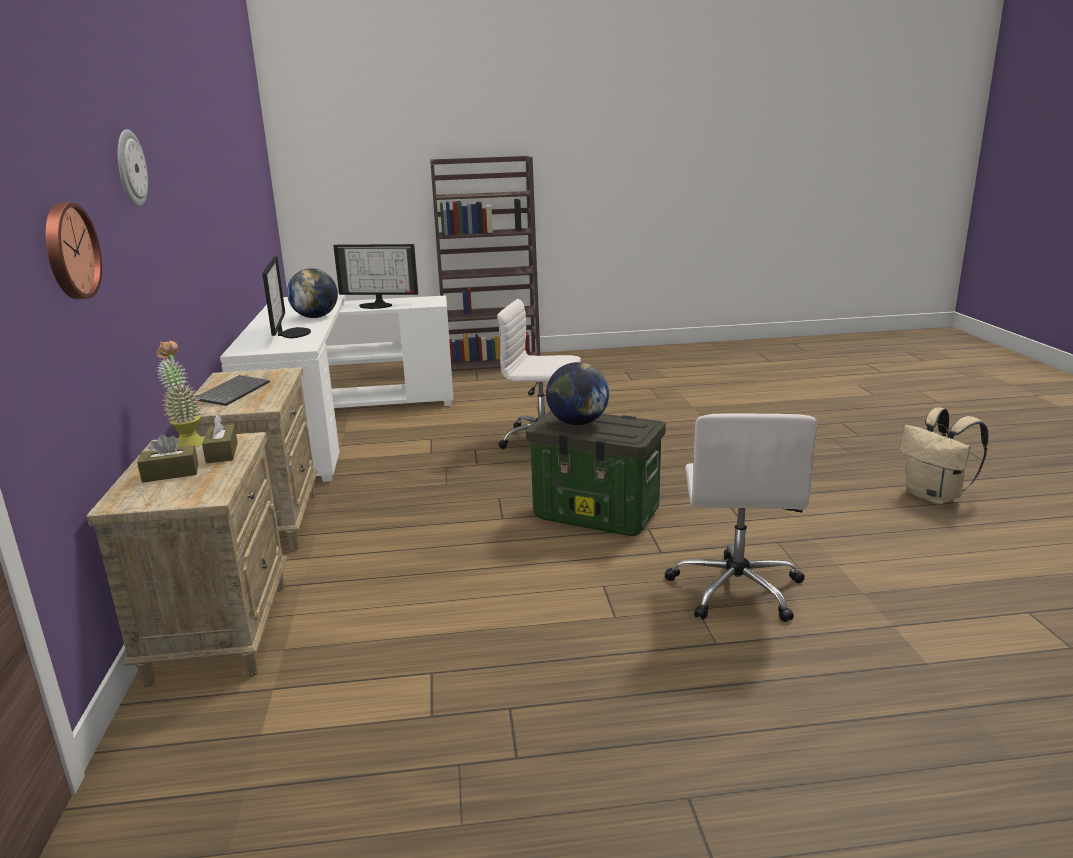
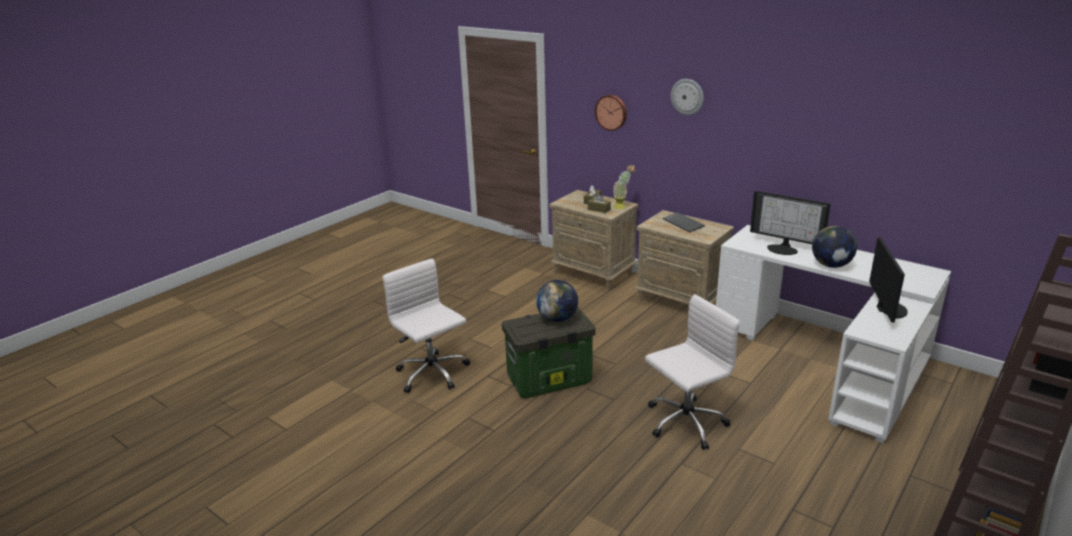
camera: 135 degrees right, 5 degrees up
monitor [333,244,418,309] -> monitor turned 135 degrees clockwise [869,237,908,322]
beige backpack [900,408,989,504] -> none

